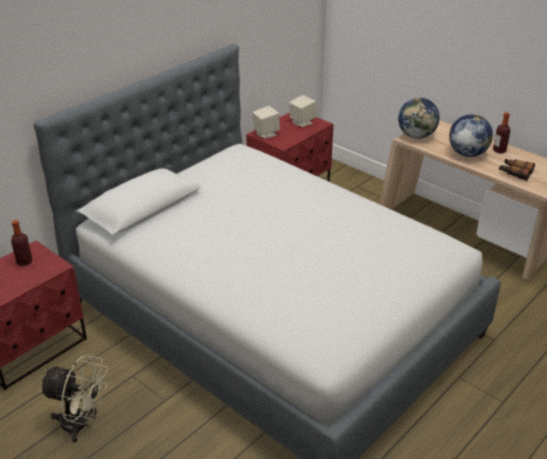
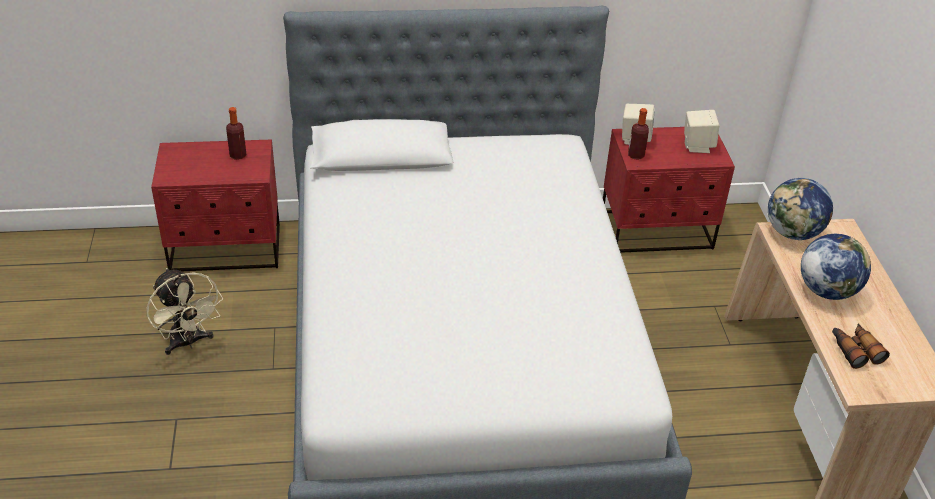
camera: 40 degrees right, 5 degrees up
bottle [493,112,510,154] -> bottle moved to [628,108,649,160]

